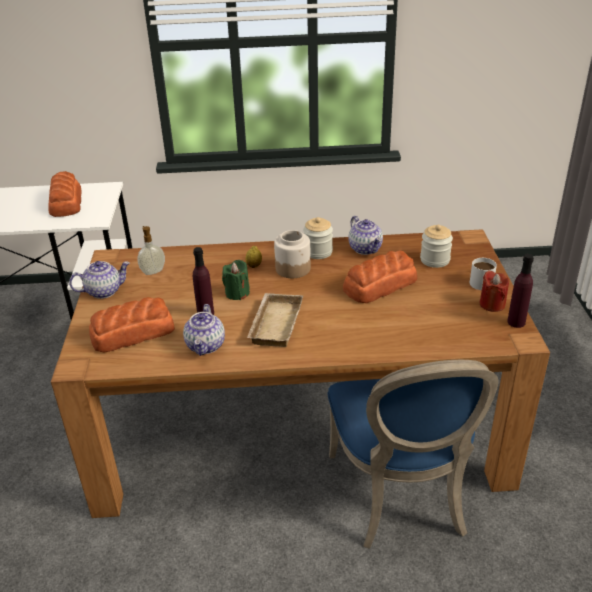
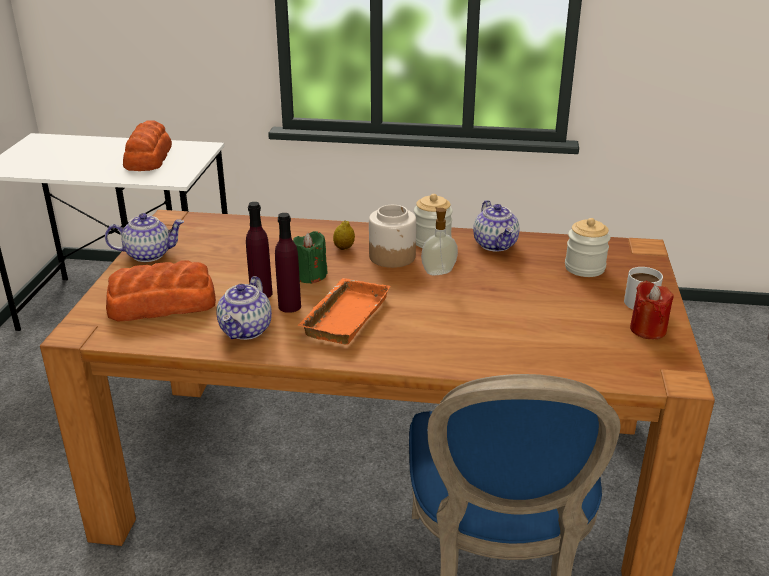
camera: 10 degrees right, 5 degrees down
soap dispenser [137,226,165,275] -> soap dispenser moved to [421,207,458,275]
beige tray [247,293,303,347] -> orange tray [297,278,391,345]
bread [343,250,417,303] -> none
purple bottle [507,254,534,328] -> purple bottle moved to [275,213,301,313]

